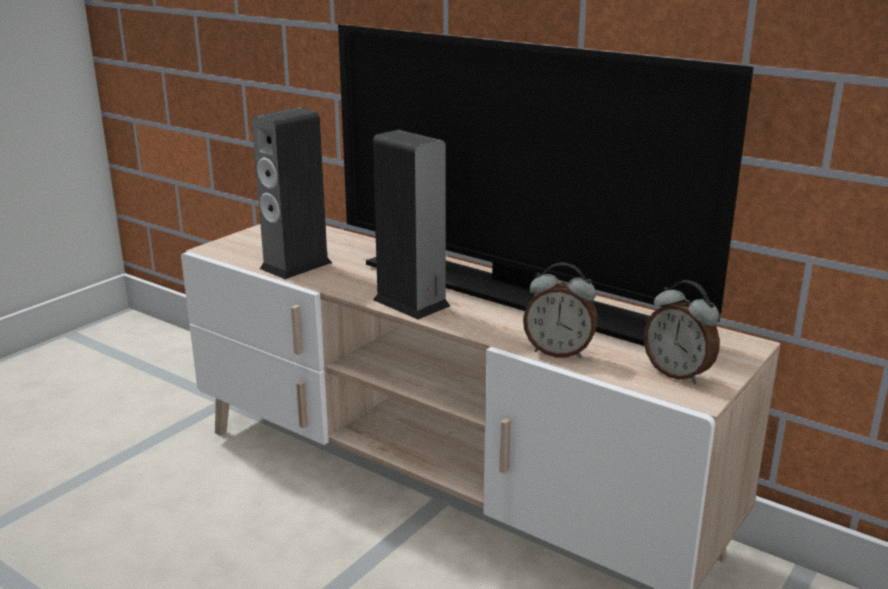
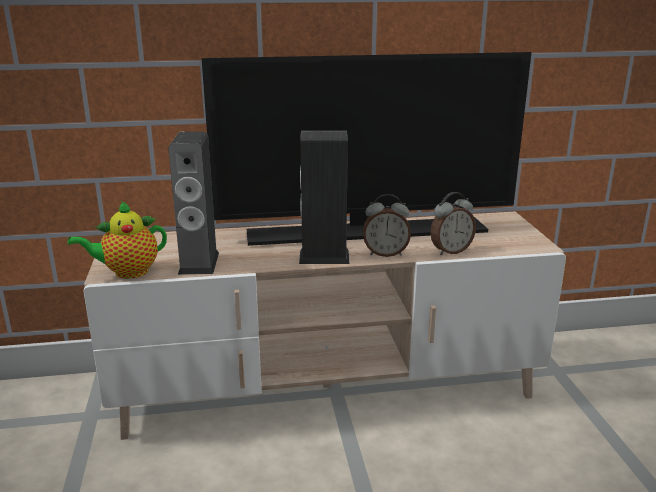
camera: 45 degrees left, 0 degrees up
alarm clock [643,280,720,384] -> alarm clock moved to [363,194,411,257]
none -> teapot [68,201,167,279]

